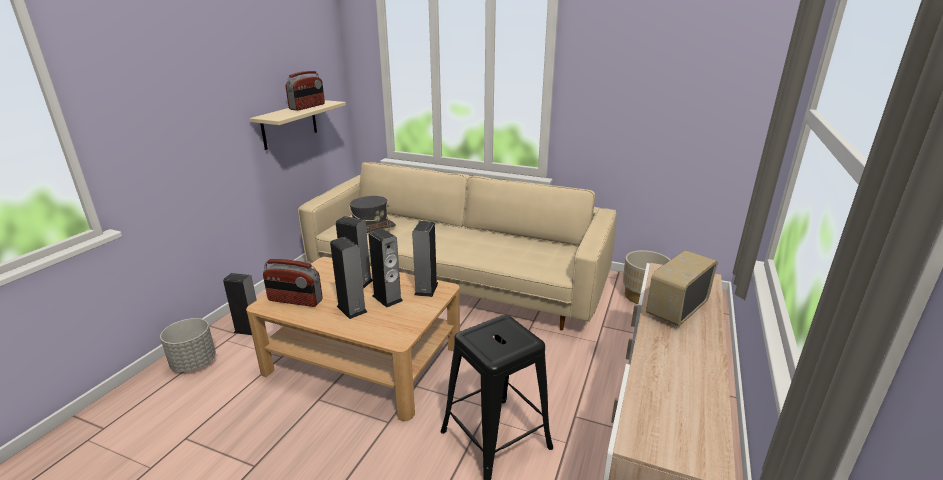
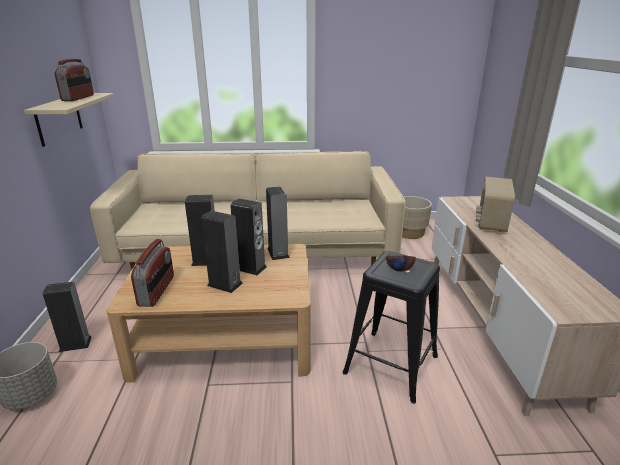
camera: 25 degrees left, 0 degrees up
radio [263,259,323,307] -> radio turned 75 degrees counterclockwise [131,239,174,307]
grey hat [349,196,396,233] -> none
none -> brown bowl [386,256,416,272]

